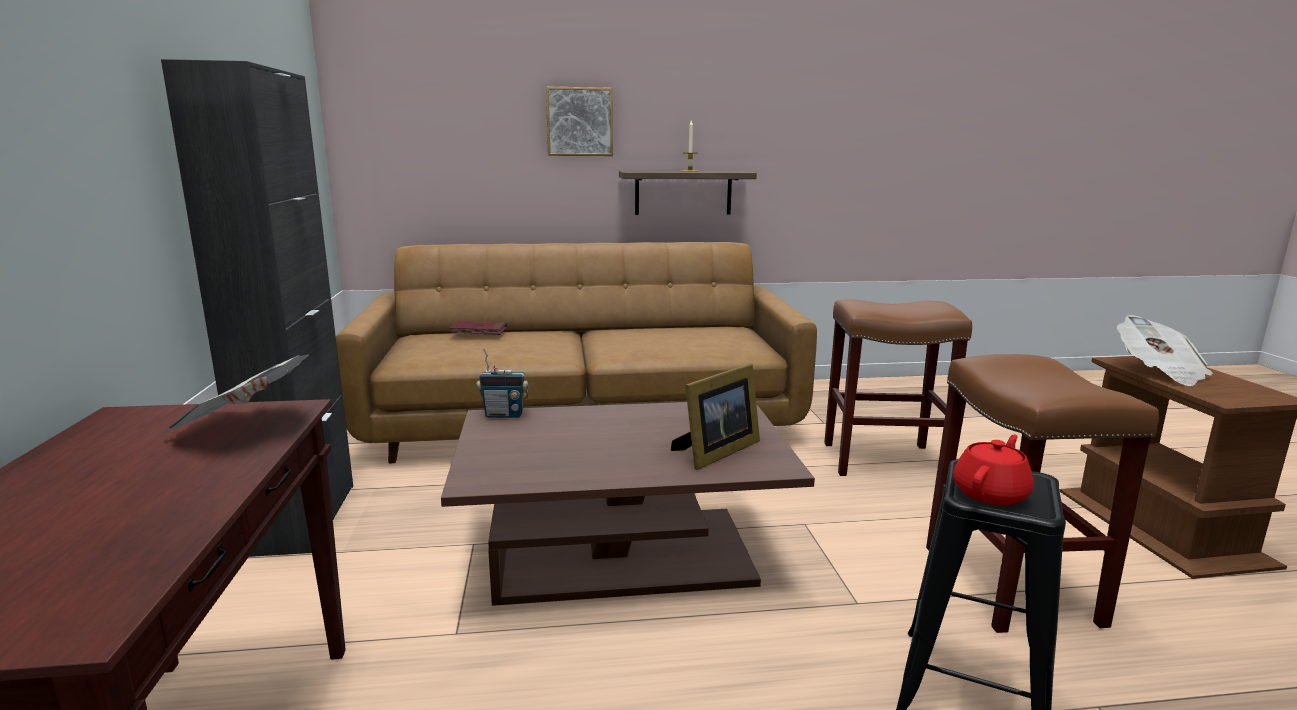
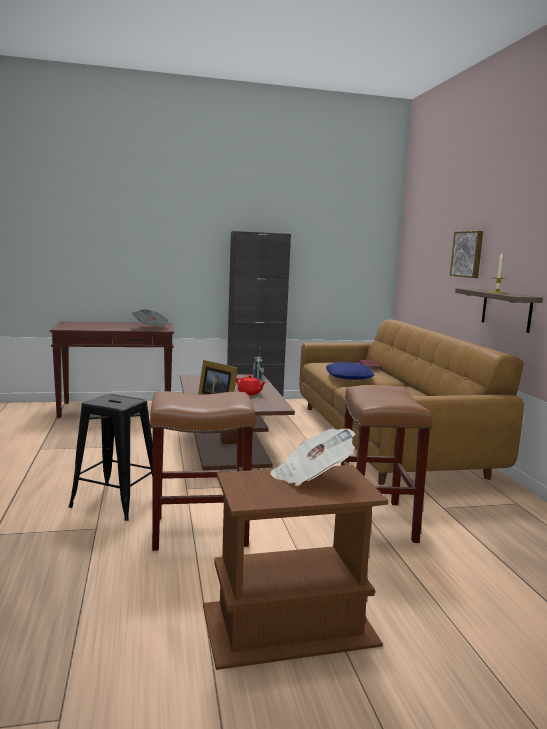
camera: 85 degrees right, 5 degrees down
red teapot [953,435,1034,506] -> red teapot moved to [236,375,266,395]
none -> blue pillow [326,362,374,380]

